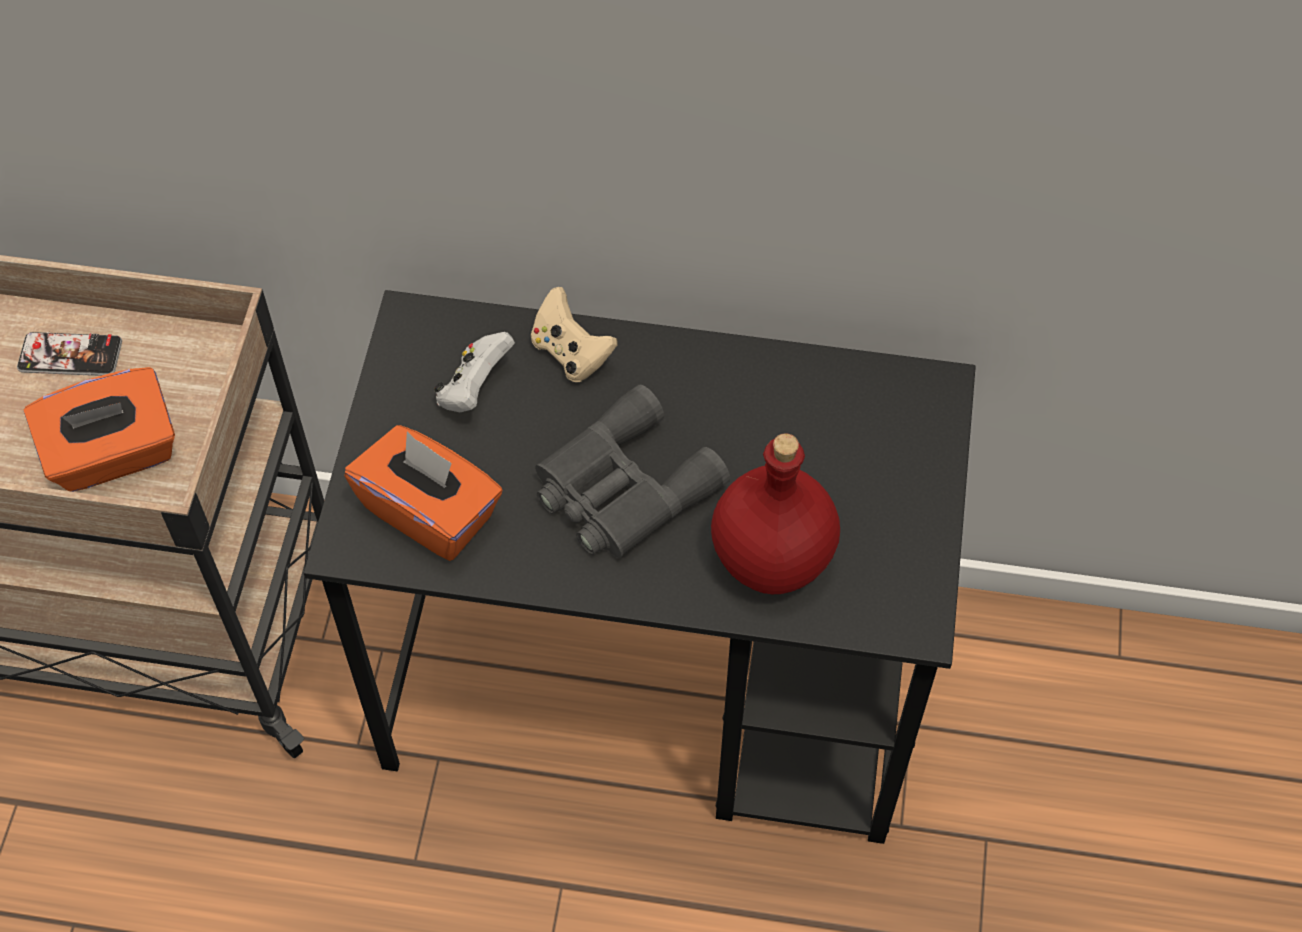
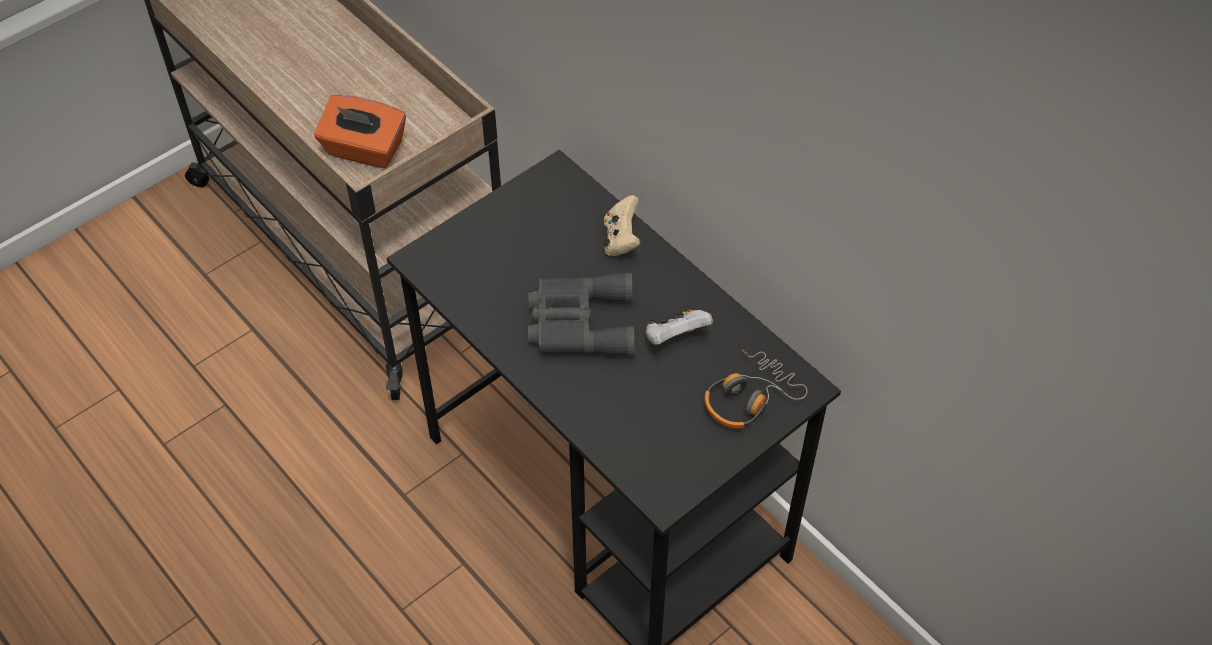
camera: 40 degrees right, 5 degrees down
phone [17,332,122,376] -> none
orange tissue box [344,425,503,561] -> none
white game controller [434,332,515,412] -> white game controller moved to [646,310,713,345]
red bottle [711,433,840,594] -> none
none -> headphones [704,350,807,429]

